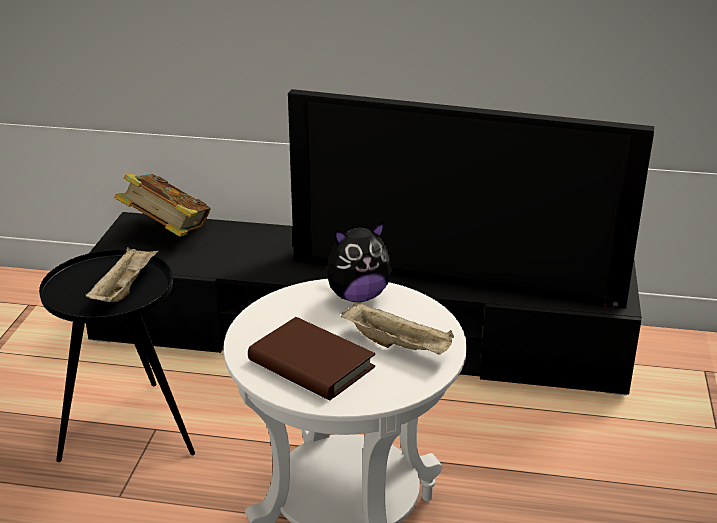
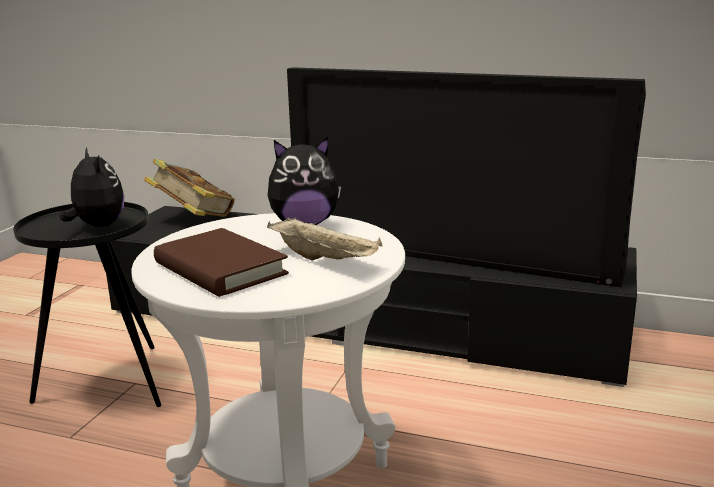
camera: 10 degrees right, 10 degrees down
beige tray [85,247,158,302] -> plush toy [59,148,124,227]

